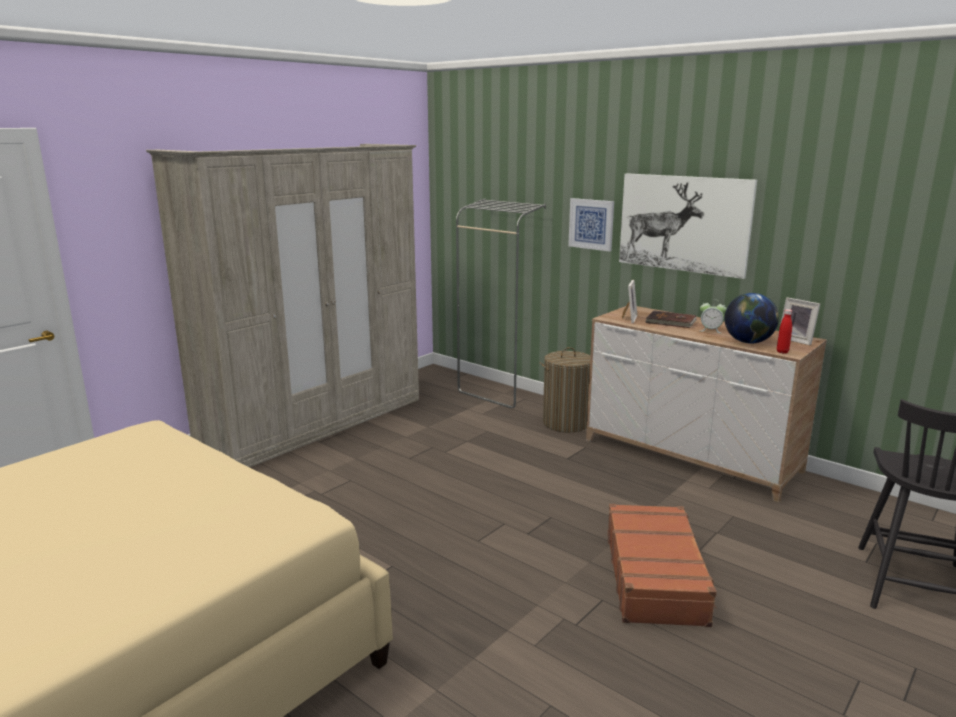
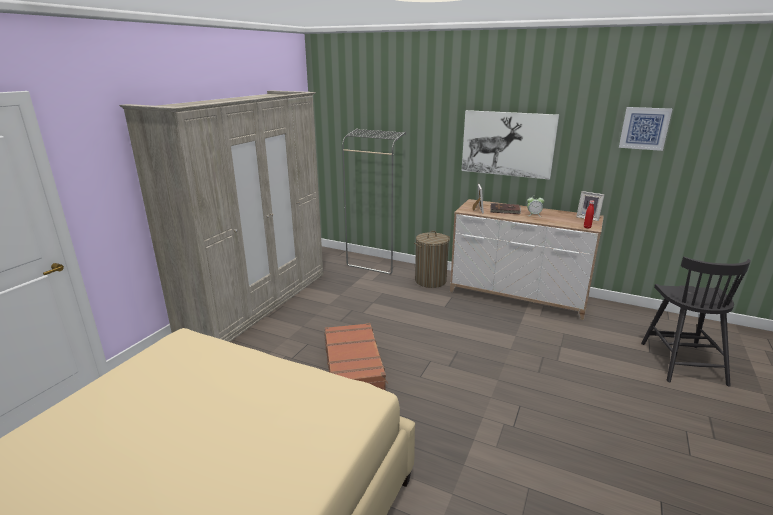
camera: 15 degrees left, 5 degrees up
picture [568,198,614,252] -> picture moved to [619,107,672,151]
brown suitcase [607,504,717,627] -> brown suitcase moved to [325,323,388,390]
globe [725,293,779,344] -> none

